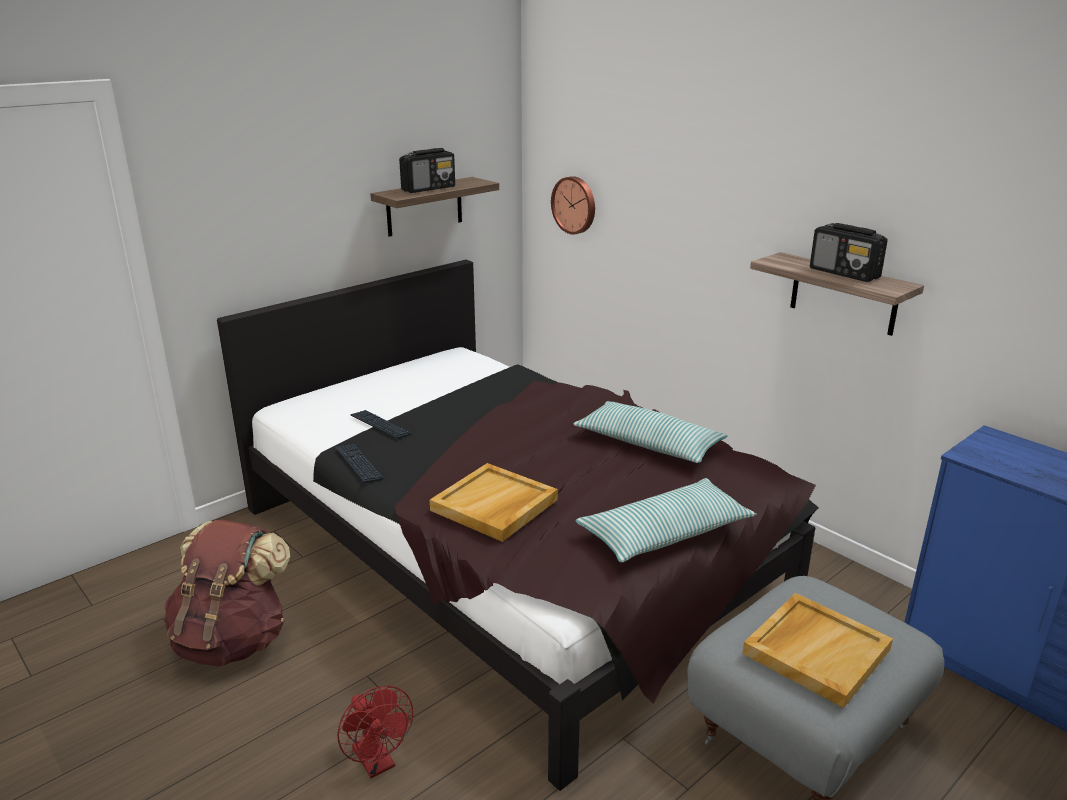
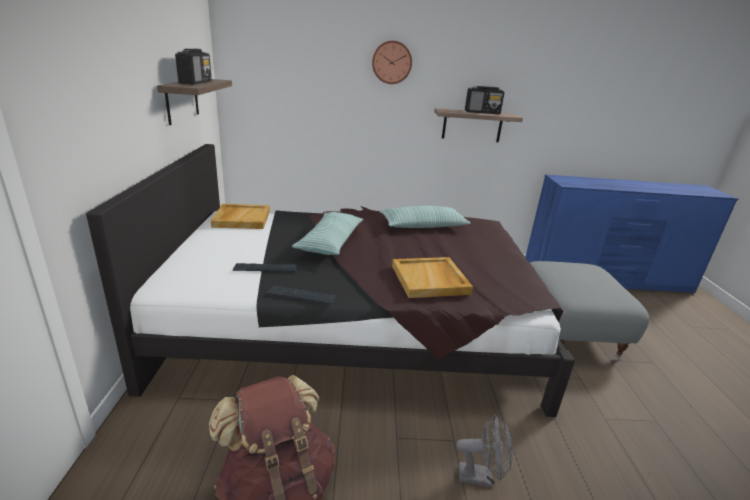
camera: 50 degrees left, 0 degrees up
red fan [337,686,413,778] -> grey fan [456,414,513,487]
wall clock [551,176,595,234] -> wall clock moved to [372,41,412,84]
pillow [576,478,756,563] -> pillow moved to [292,212,364,255]
beige tray [742,593,893,708] -> beige tray moved to [211,204,270,229]

